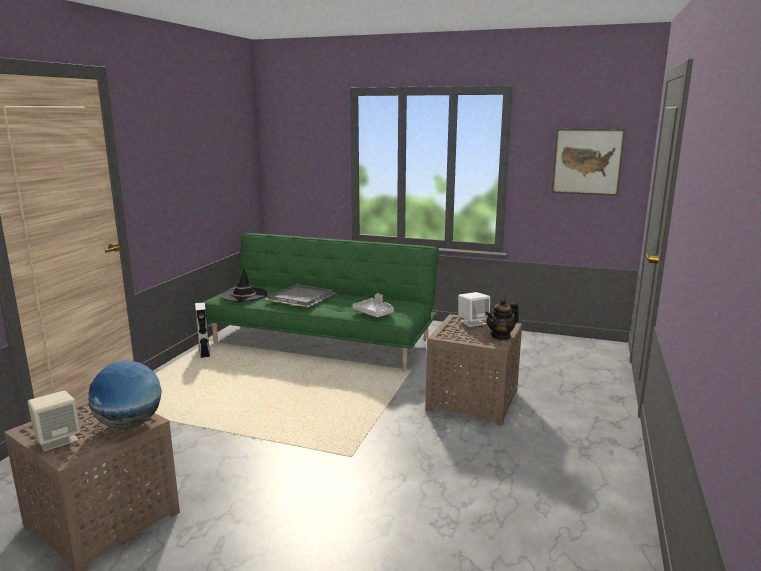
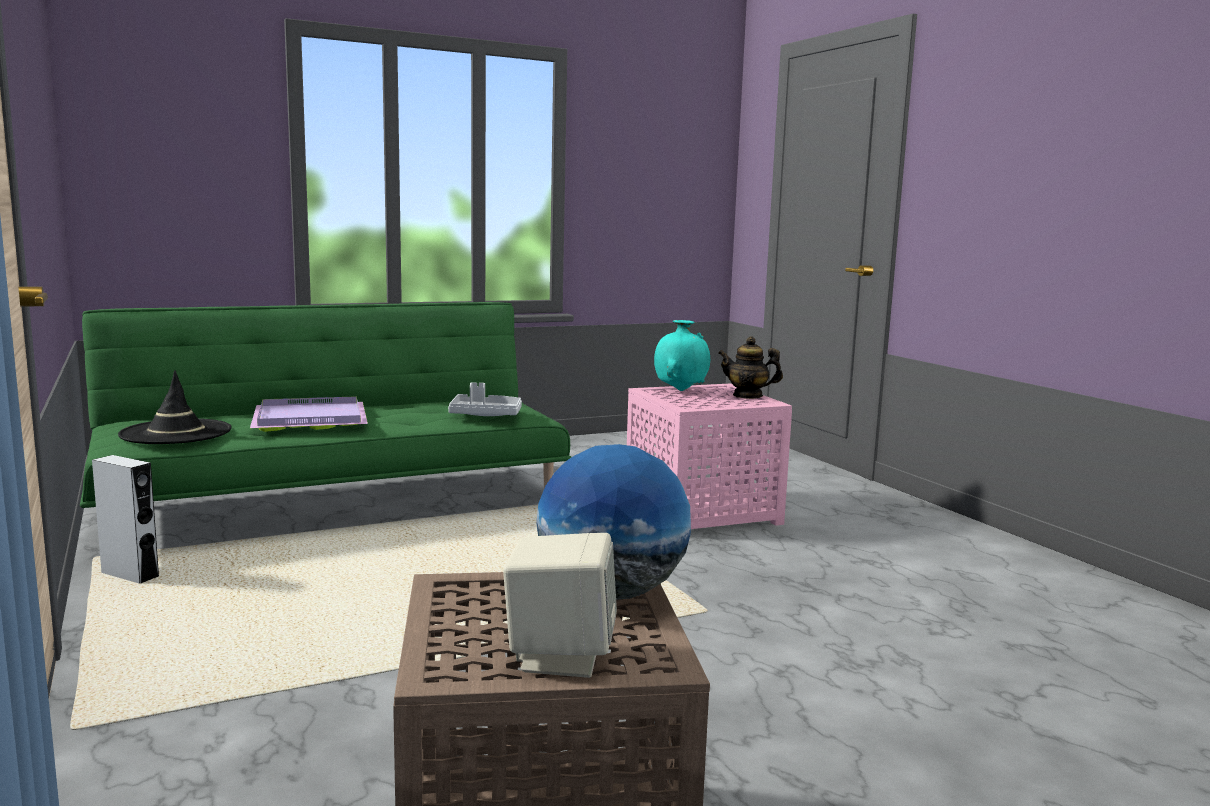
camera: 45 degrees left, 5 degrees down
grey tray [264,284,336,307] -> purple tray [250,396,368,432]
brown side table [425,314,522,426] -> pink side table [627,383,792,529]
white speaker [458,292,490,327] -> turquoise vase [654,320,710,391]
teapot [485,298,519,340] -> teapot turned 90 degrees clockwise [718,337,783,399]
picture [551,129,625,196] -> none

